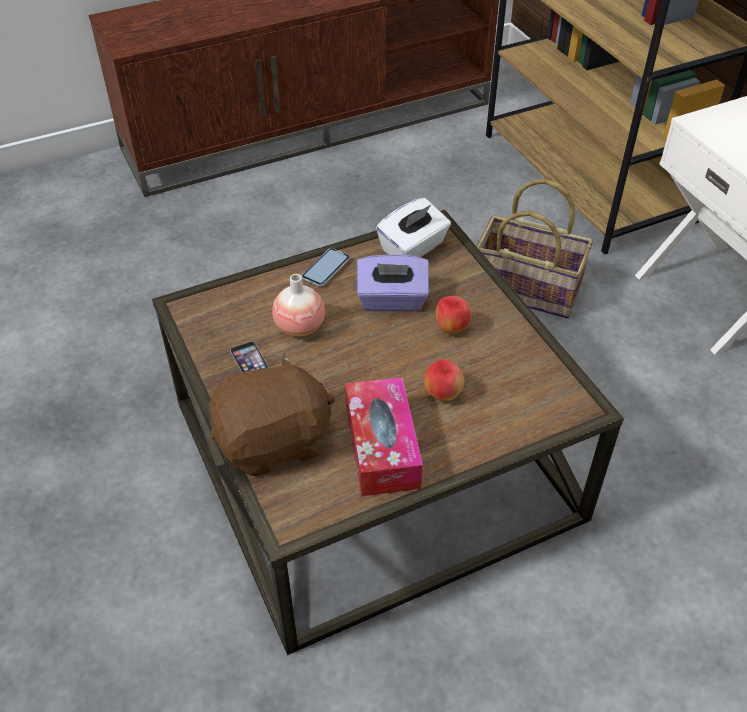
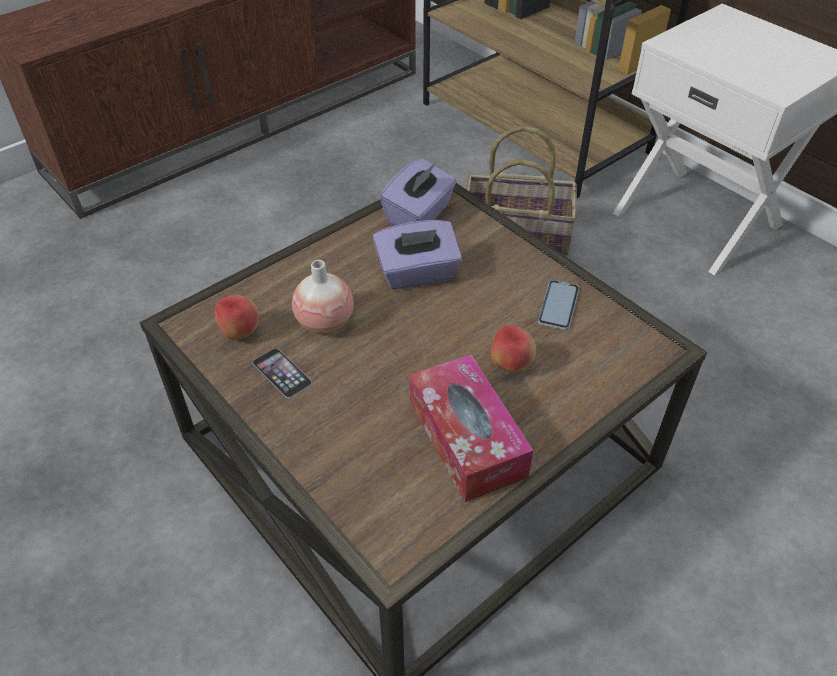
camera: 15 degrees left, 0 degrees up
brown plush toy [209,353,335,477] -> none
phone [302,248,350,287] -> phone moved to [538,280,580,330]
white tissue box [376,198,451,257] -> purple tissue box [380,158,457,226]
apple [436,296,472,334] -> apple moved to [215,295,259,340]

